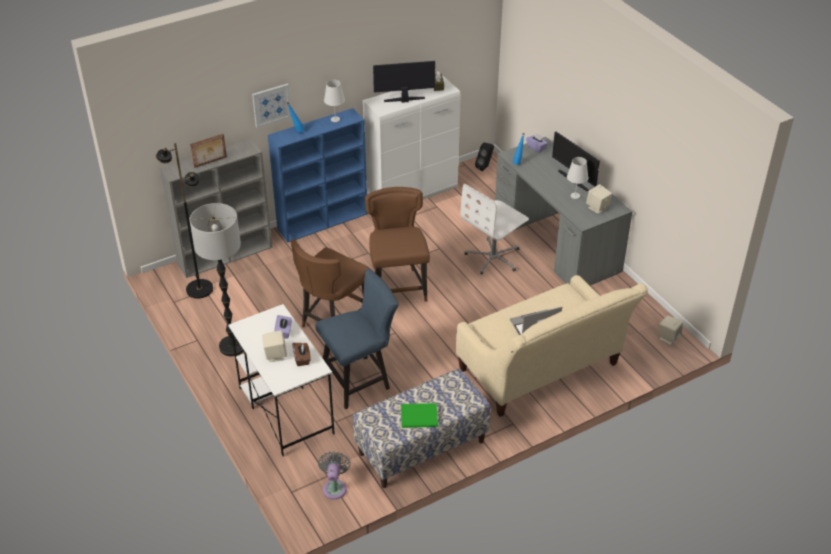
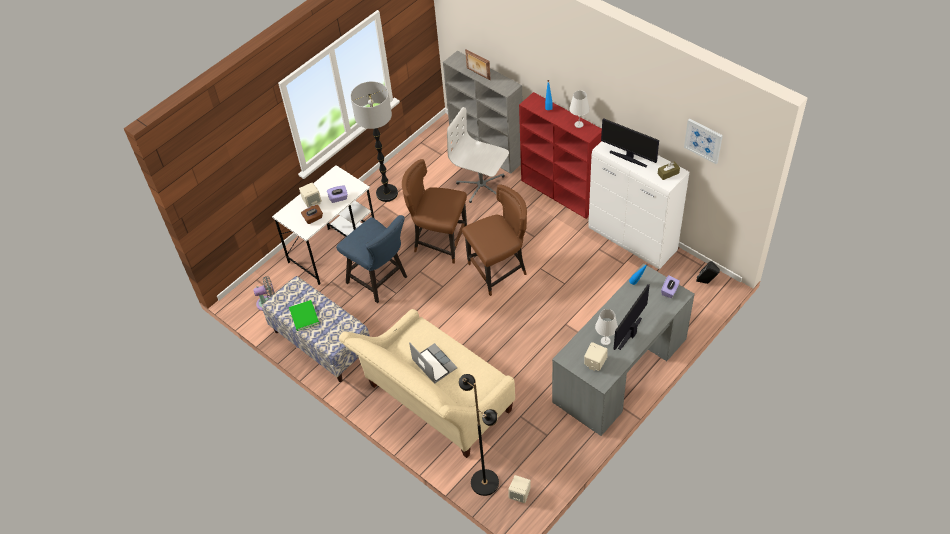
camera: 75 degrees right, 10 degrees up
black floor lamp [156,143,213,299] -> black floor lamp moved to [459,374,499,496]
picture [252,83,291,128] -> picture moved to [684,118,723,164]
blue bookcase [268,108,368,243] -> red bookcase [519,92,602,219]
monitor [373,61,435,103] -> monitor turned 150 degrees clockwise [601,118,659,167]
white office chair [460,184,529,274] -> white office chair moved to [447,107,509,203]

